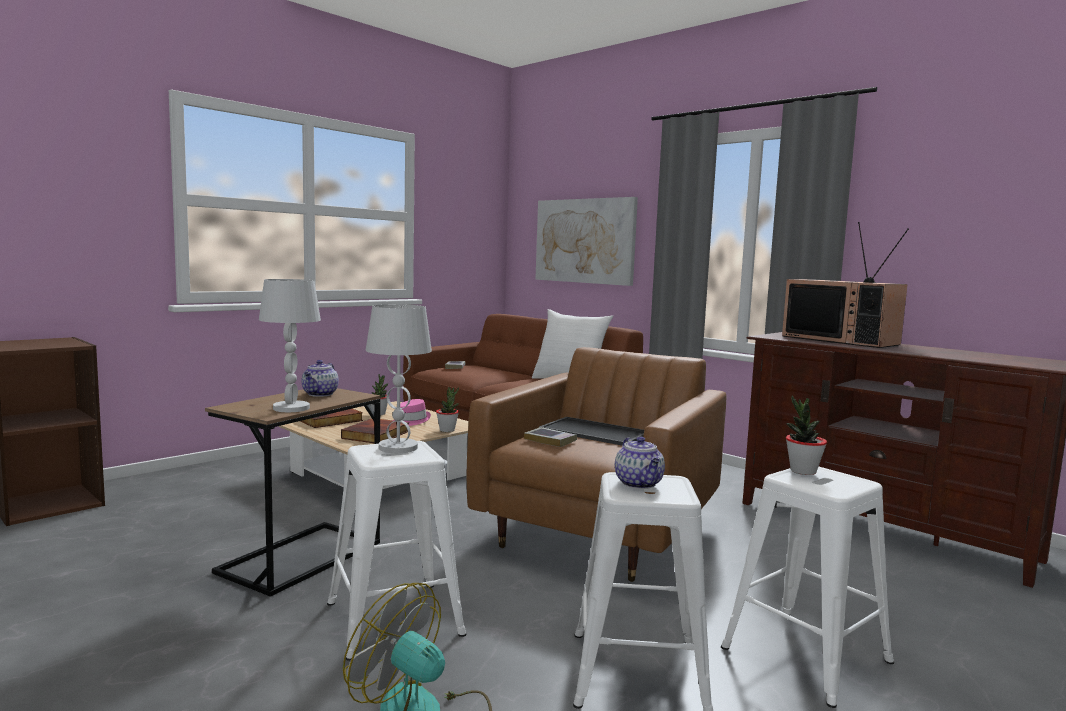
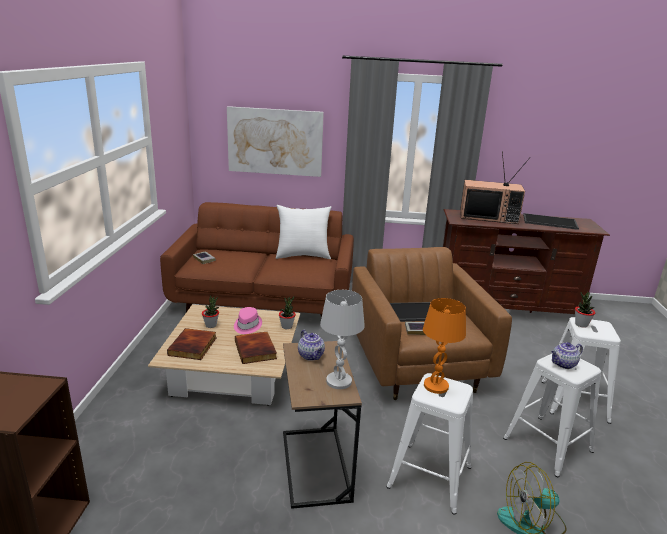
camera: 40 degrees left, 15 degrees up
white table lamp [366,304,432,453] -> orange table lamp [423,298,466,394]
teapot [615,436,665,489] -> teapot turned 120 degrees clockwise [551,342,583,369]
none -> tray [523,213,579,230]

